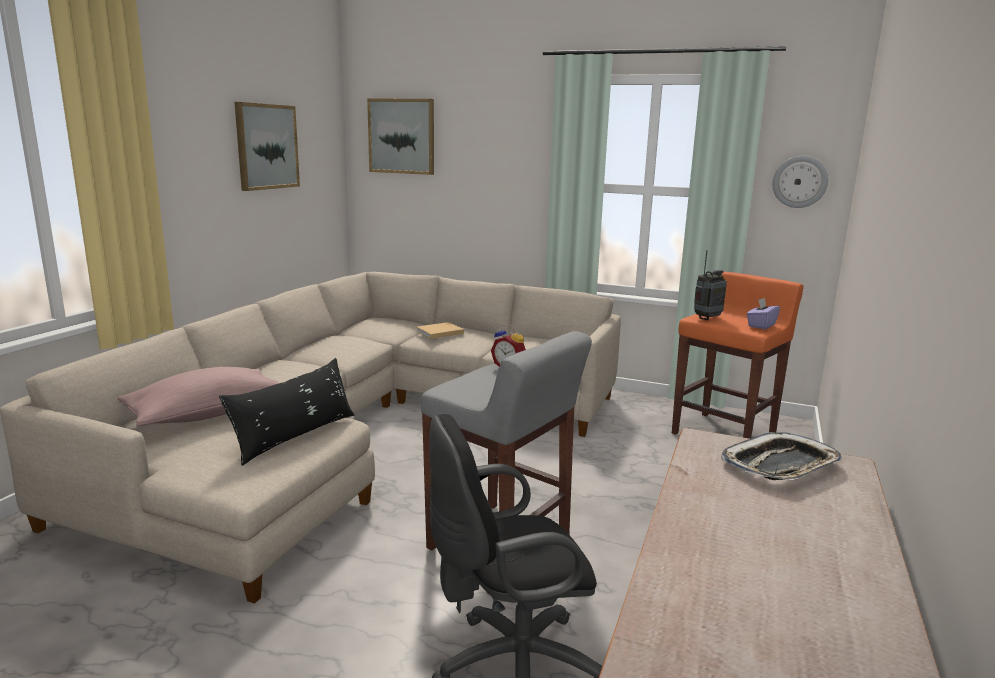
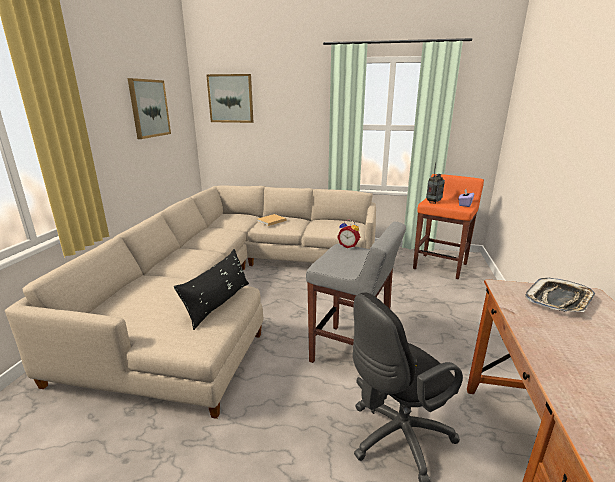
camera: 10 degrees left, 5 degrees up
pink pillow [117,367,279,427] -> none
wall clock [773,156,828,208] -> none

